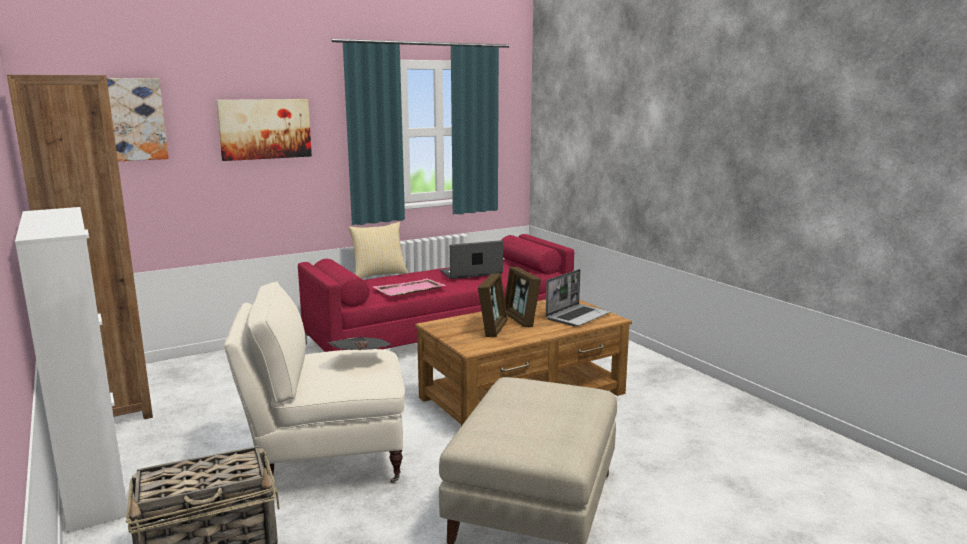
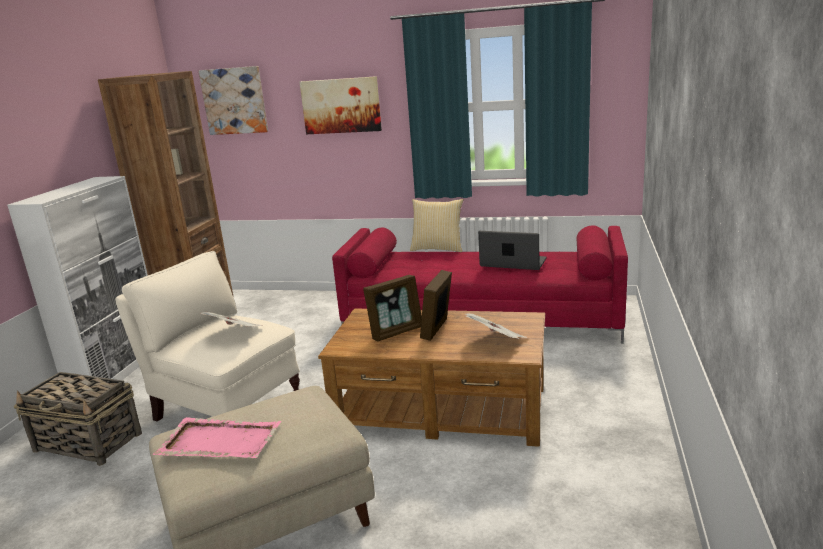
camera: 45 degrees right, 5 degrees up
pink tray [374,278,446,296] -> pink tray moved to [153,417,281,458]
laptop [546,269,610,327] -> newspaper [465,313,527,339]

